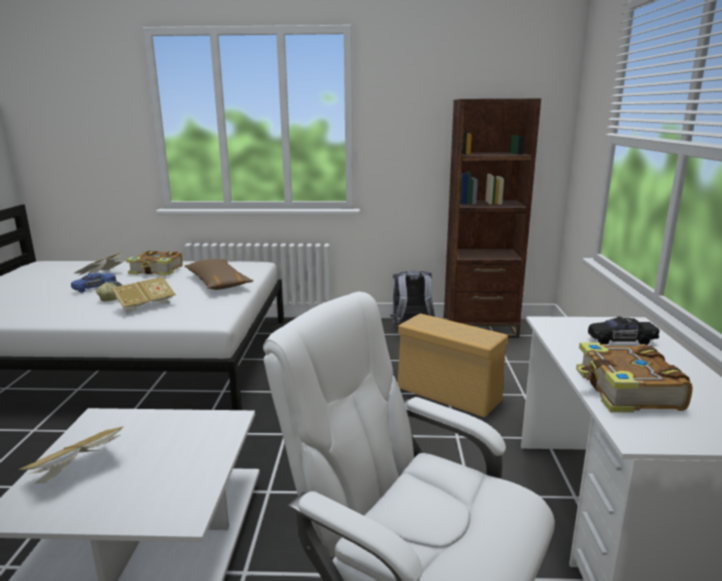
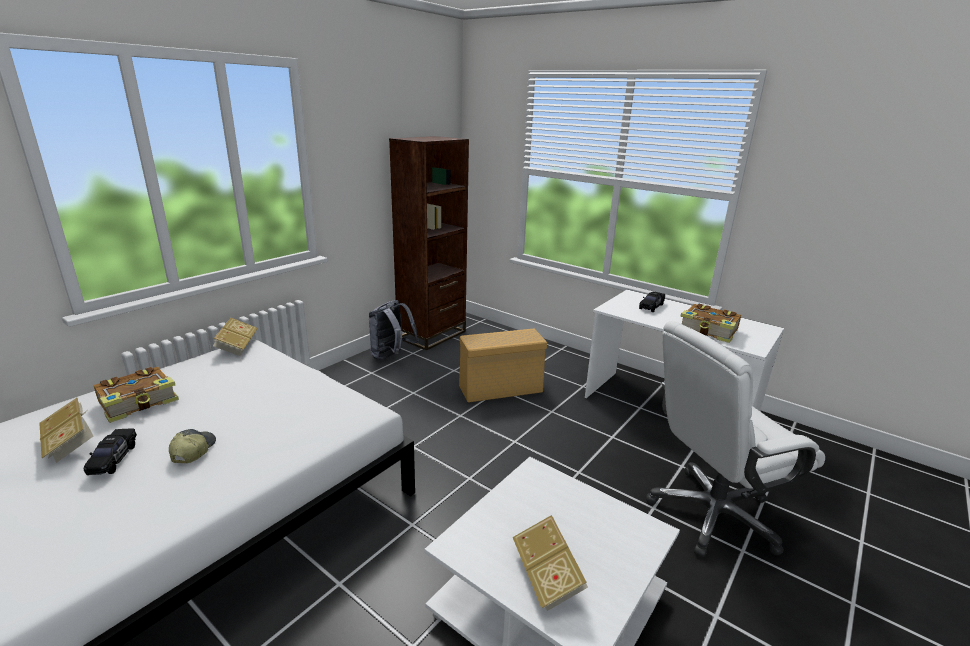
camera: 55 degrees left, 5 degrees up
blue toy car [71,273,117,293] -> black toy car [84,428,137,475]
book [111,277,176,314] -> book moved to [213,318,258,356]
brown pillow [185,259,253,290] -> none

